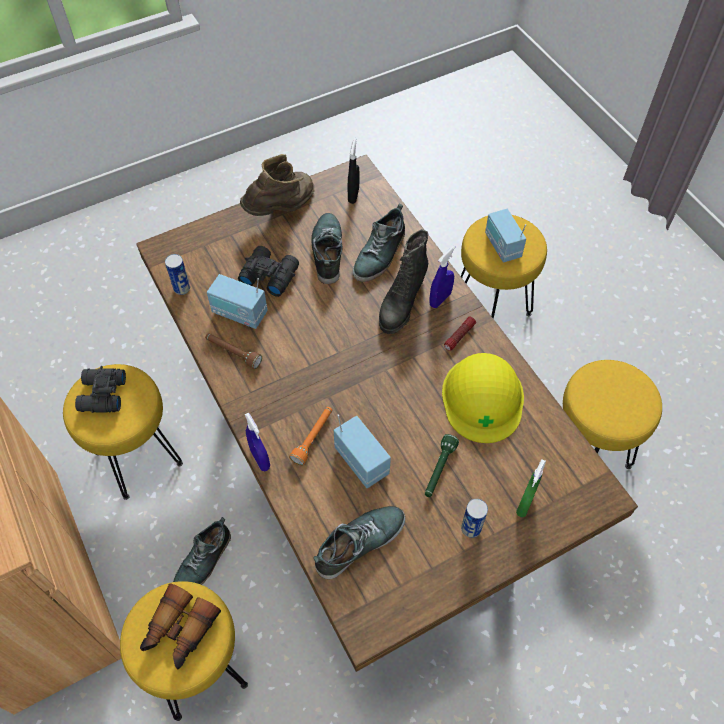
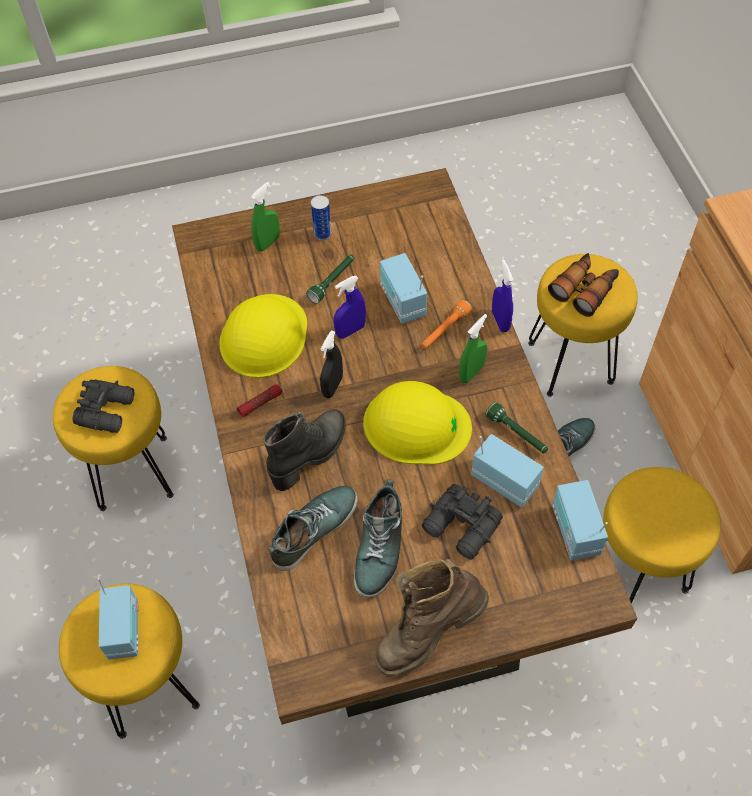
camera: 165 degrees left, 0 degrees up
black binoculars [75,366,126,413] -> black binoculars moved to [73,380,134,433]
can [165,254,190,295] -> radio [552,480,608,561]
brown flashlight [205,333,262,369] -> green flashlight [485,402,548,453]
shoe [314,506,405,579] -> none
black spray bottle [348,137,359,204] -> black spray bottle moved to [320,330,343,398]
blue spray bottle [429,246,455,308] -> blue spray bottle moved to [334,276,366,339]
none -> yellow hard hat [363,381,472,465]
none -> green spray bottle [459,314,487,383]

